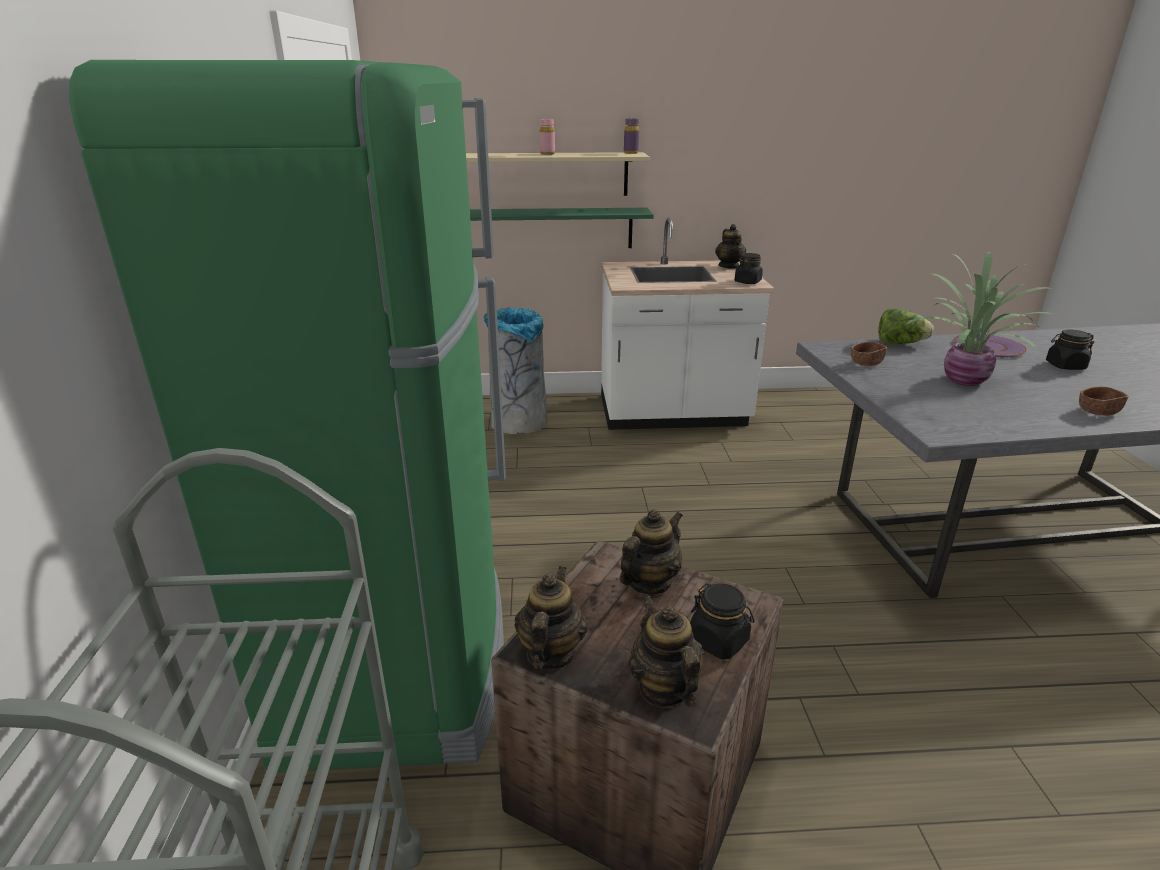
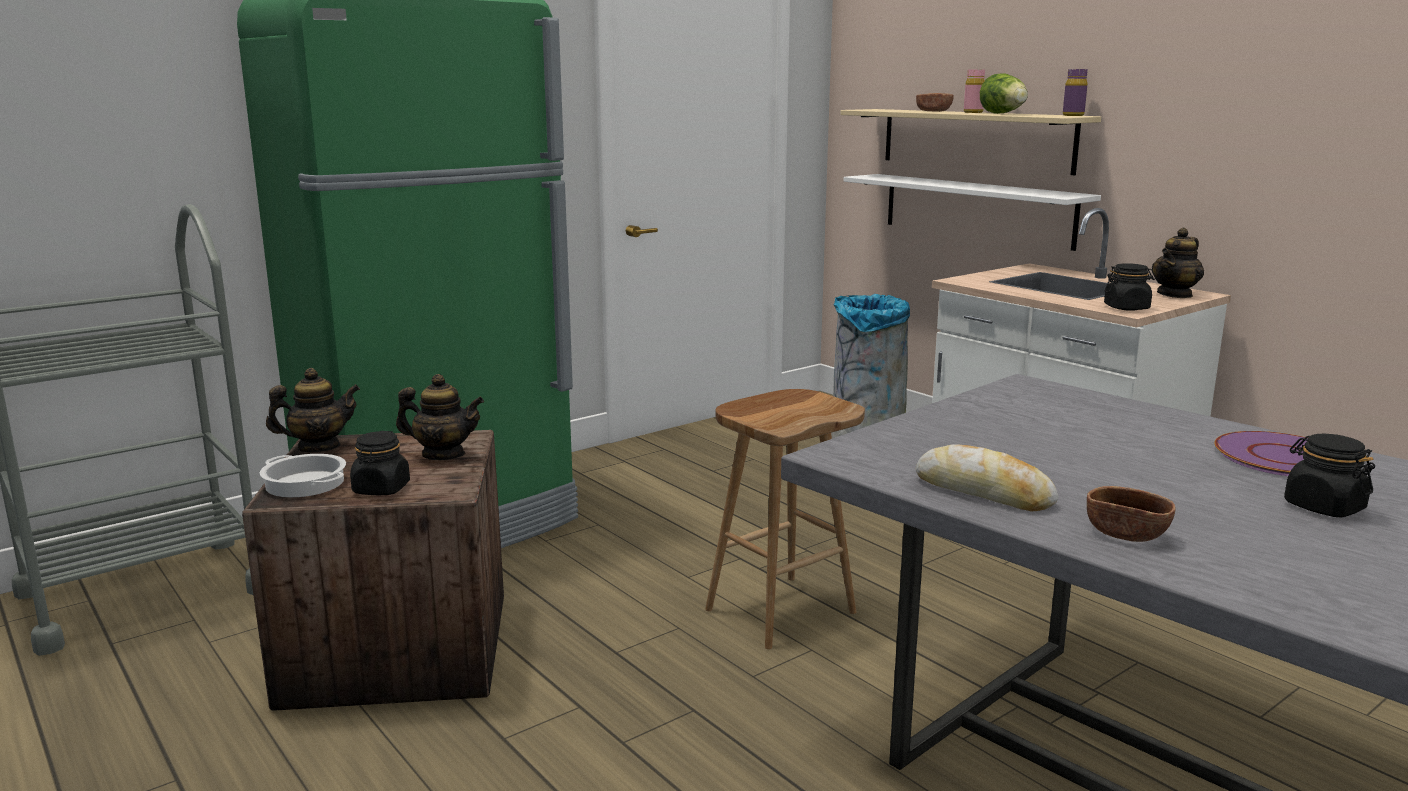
camera: 55 degrees right, 10 degrees down
green shelf [470,208,654,248] -> white shelf [843,174,1101,251]
teapot [629,596,704,708] -> cooking pot [260,454,346,497]
brown bowl [851,341,887,366] -> brown bowl moved to [916,93,954,112]
lettuce [878,309,934,344] -> lettuce moved to [980,73,1028,114]
potted plant [903,252,1052,386] -> none
none -> brown stool [705,389,865,649]
none -> bread [916,444,1058,511]

